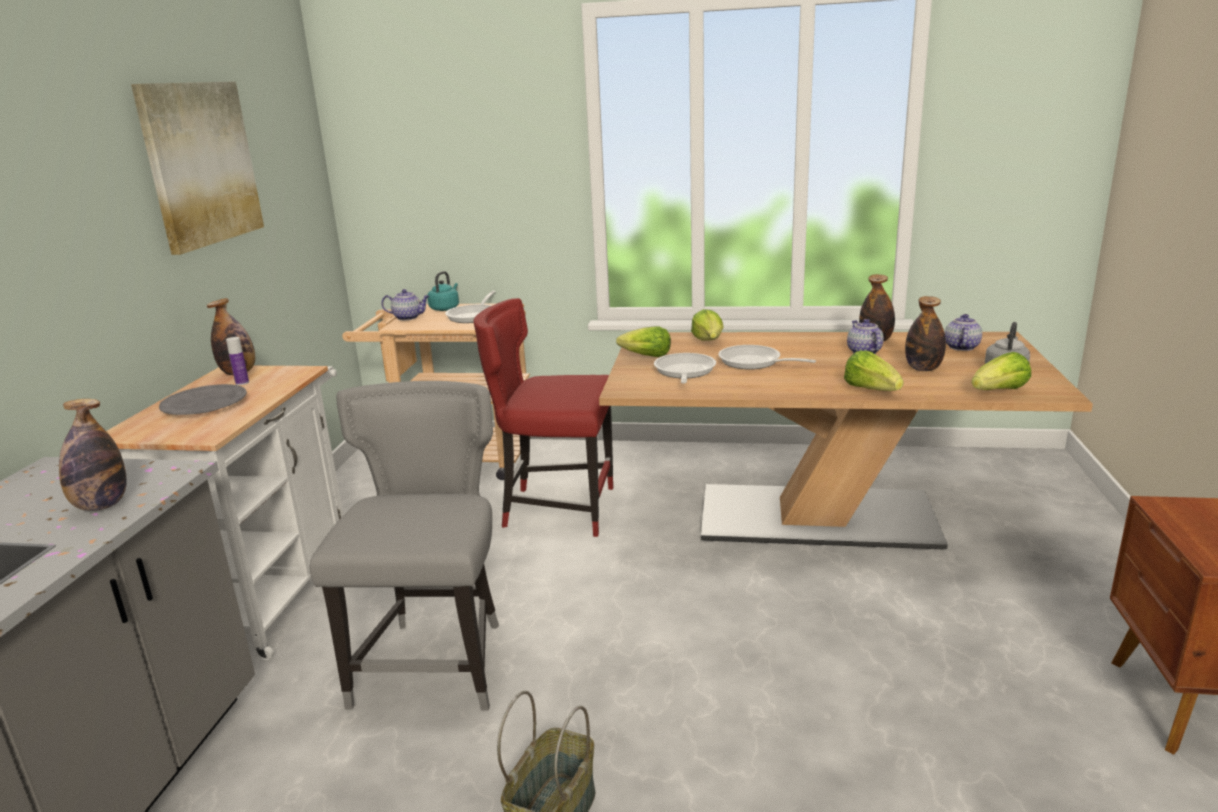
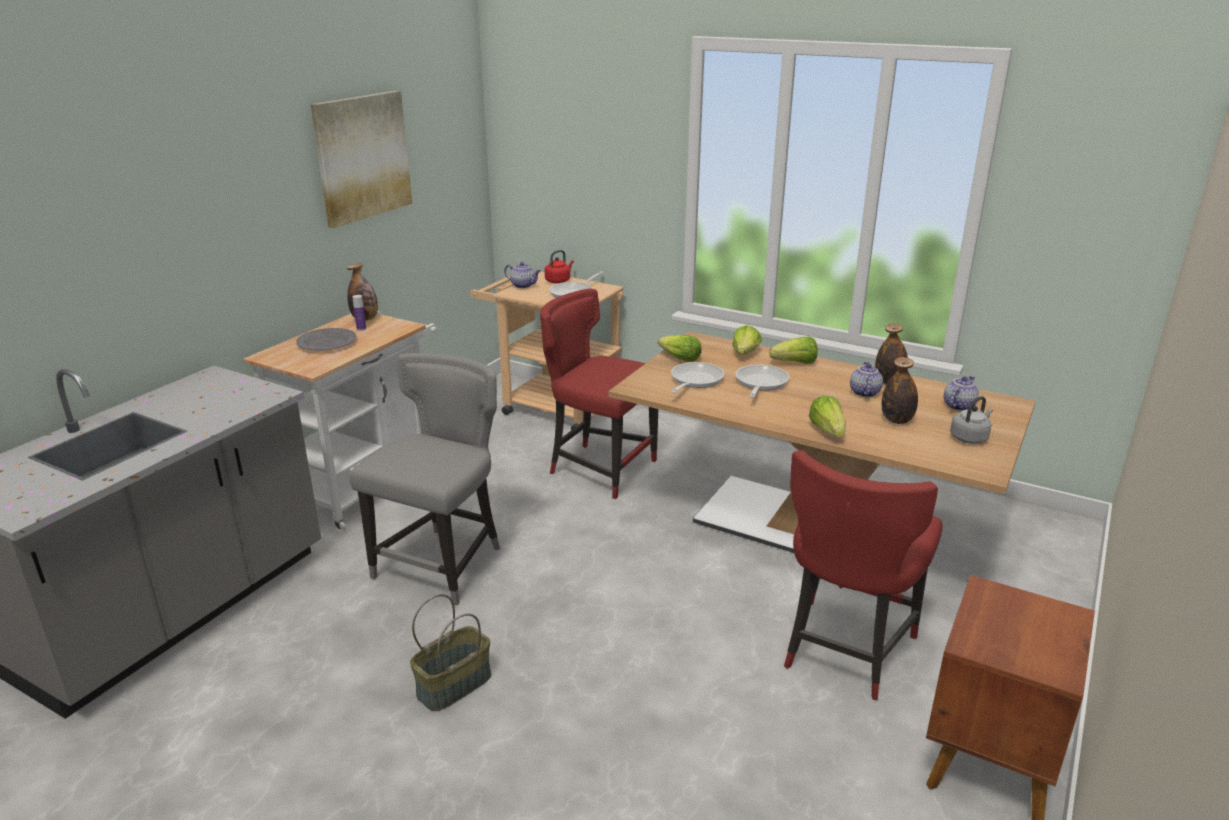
camera: 20 degrees right, 5 degrees up
bottle [59,399,126,511] -> none
turquoise kettle [428,271,459,311] -> red kettle [545,250,574,283]
frying pan [718,345,816,370] -> frying pan turned 45 degrees clockwise [735,364,790,398]
lettuce [971,352,1031,390] -> lettuce moved to [769,336,818,364]
none -> red chair [784,450,943,700]

